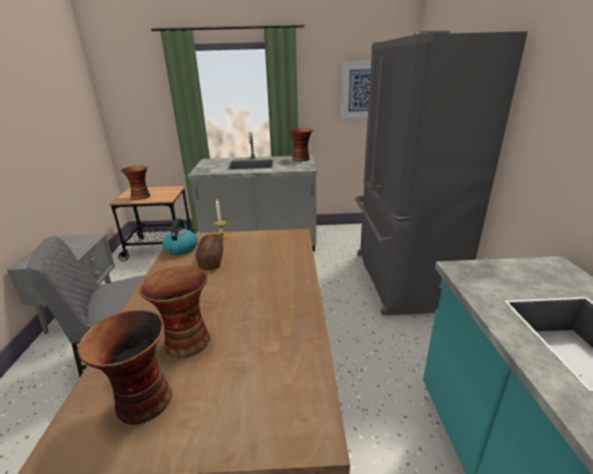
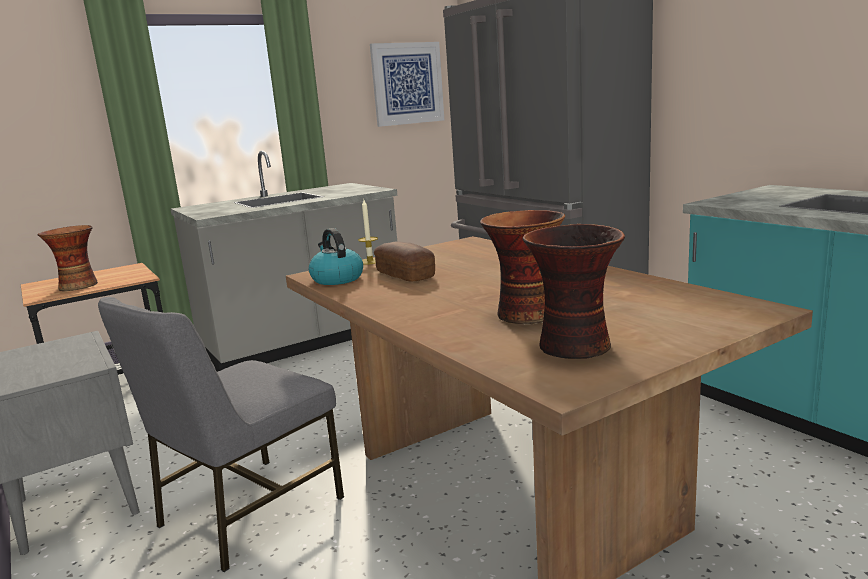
camera: 30 degrees left, 10 degrees down
vase [289,128,313,162] -> none

